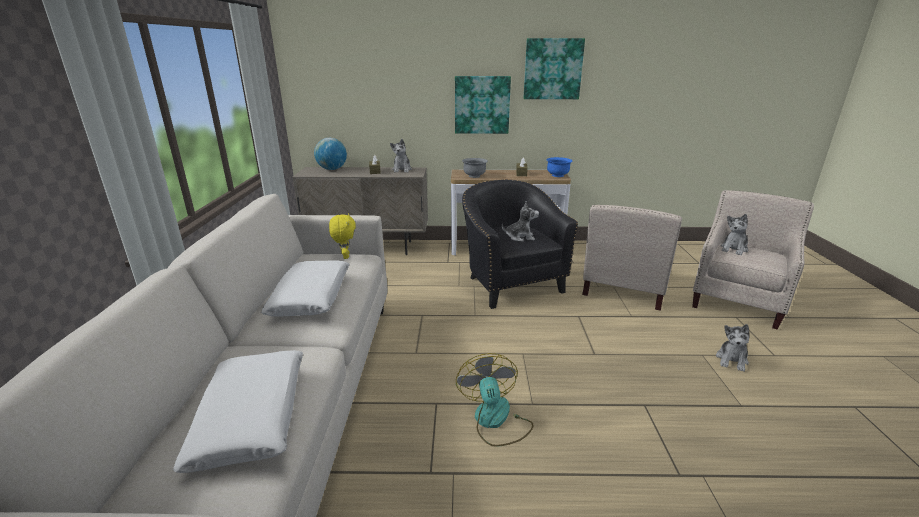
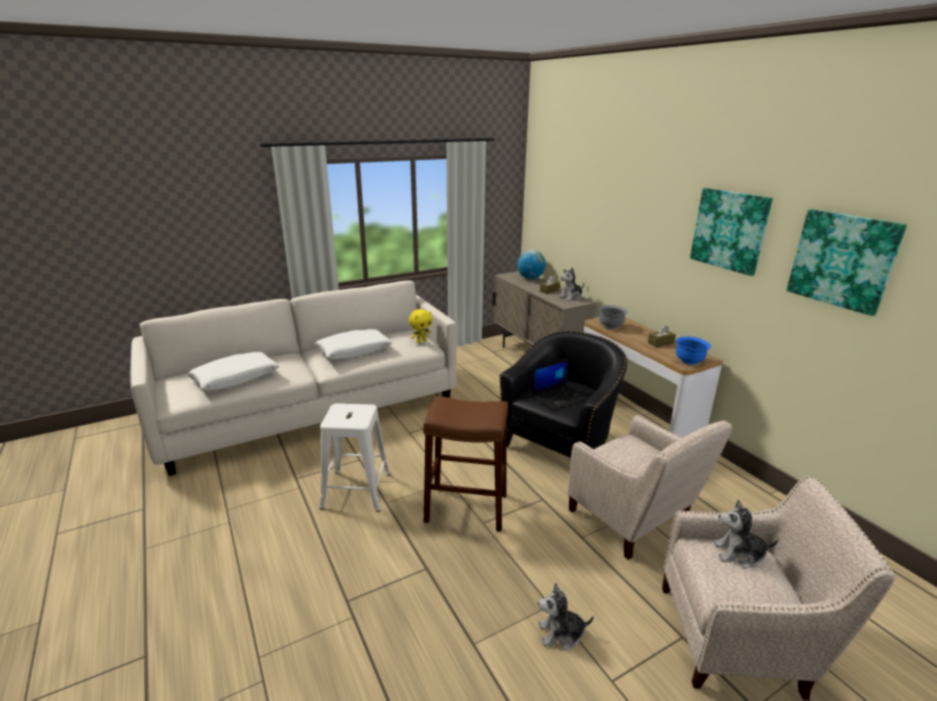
camera: 60 degrees right, 0 degrees up
picture [455,76,511,134] -> picture moved to [786,209,907,316]
fan [456,353,534,447] -> white stool [319,403,391,512]
plush toy [502,201,539,242] -> laptop [531,358,587,411]
beige armchair [582,205,682,311] -> beige armchair turned 120 degrees counterclockwise [567,415,732,560]
none -> brown stool [423,396,508,532]

